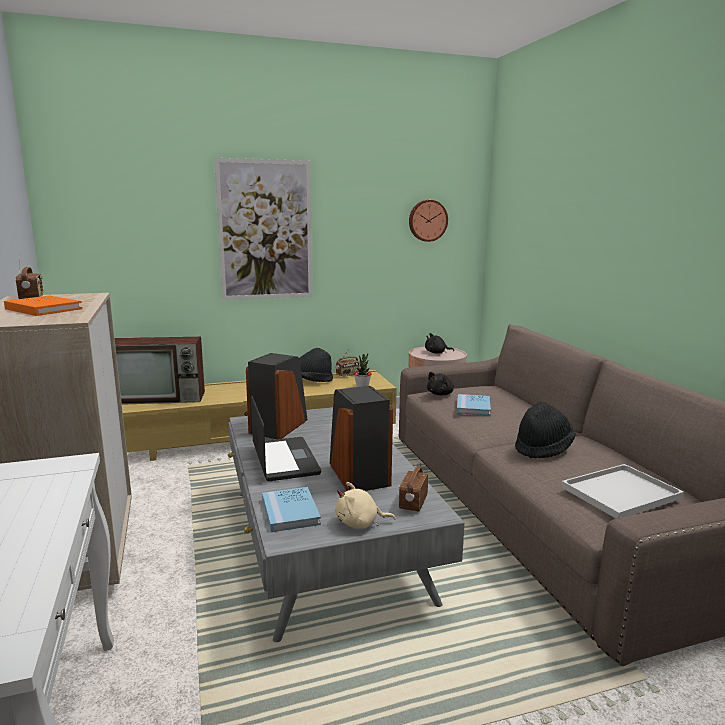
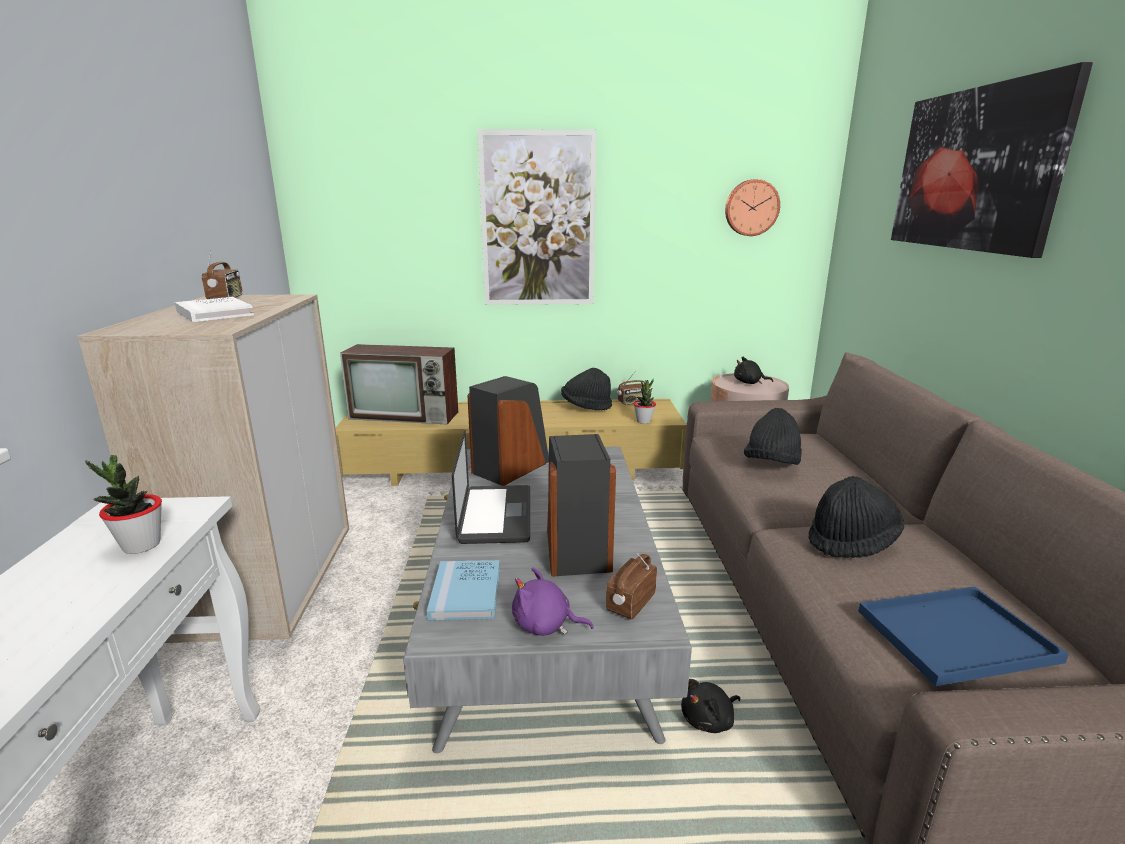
camera: 15 degrees right, 5 degrees up
orange book [4,296,82,316] -> white book [175,297,254,322]
beige plush toy [335,482,396,529] -> purple plush toy [512,567,594,636]
black plush toy [427,372,454,395] -> black plush toy moved to [681,679,741,733]
blue book [457,394,491,416] -> black hat [744,408,802,465]
white tray [561,464,684,518] -> blue tray [858,586,1069,686]
none -> potted plant [85,455,162,554]
none -> picture [891,62,1093,258]

